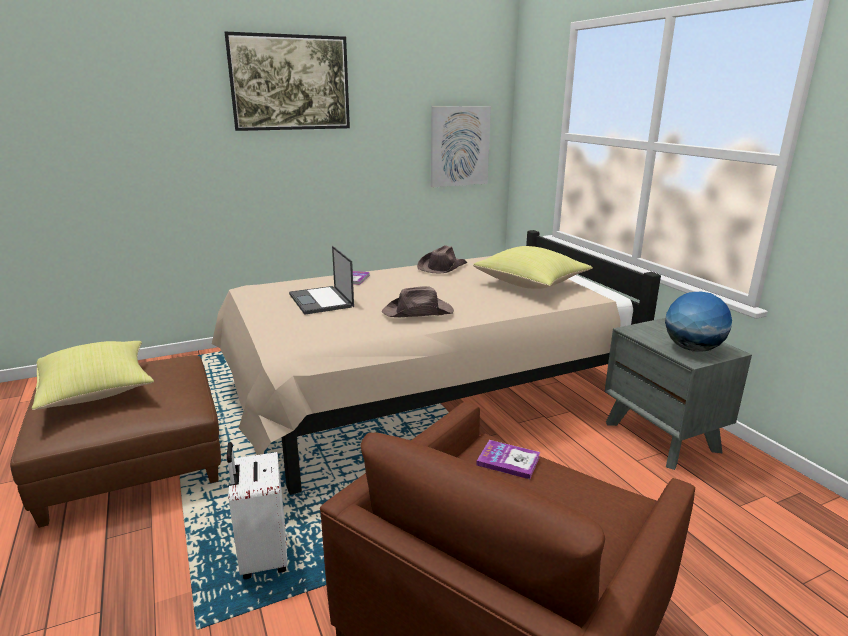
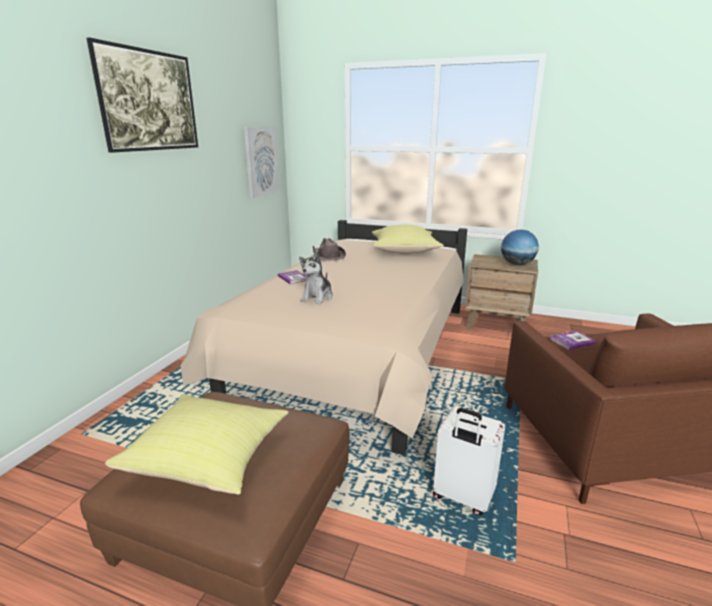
camera: 45 degrees left, 0 degrees up
laptop [289,246,354,315] -> plush toy [299,252,333,304]
brown hat [382,286,454,317] -> none
grey nightstand [604,318,752,470] -> brown nightstand [465,254,538,330]

